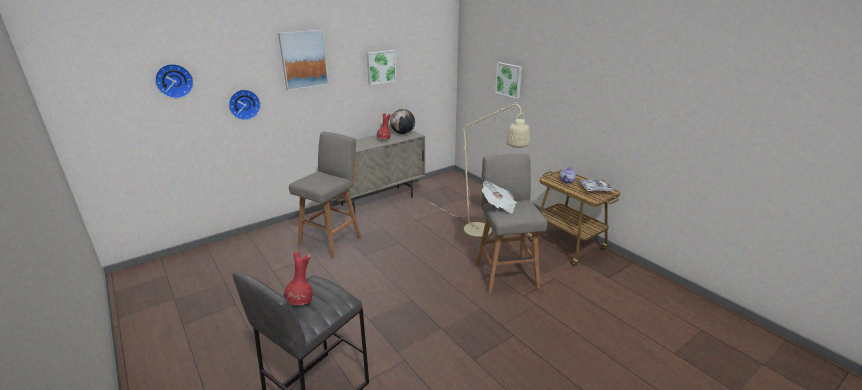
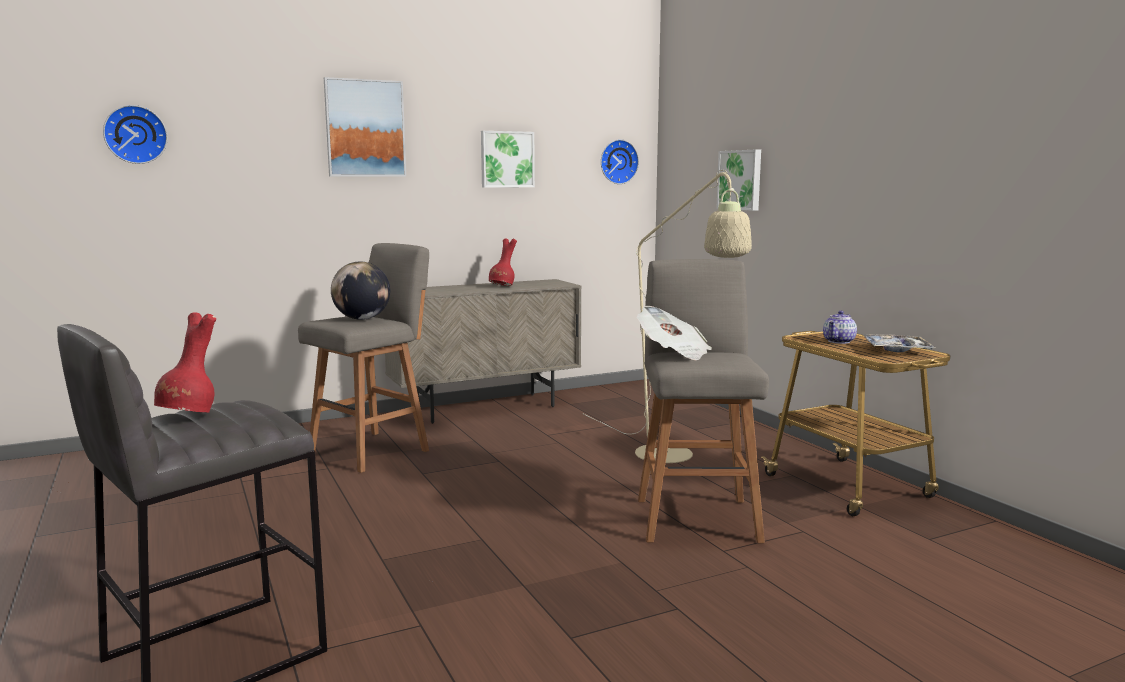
camera: 10 degrees right, 15 degrees down
wall clock [229,90,261,120] -> wall clock moved to [601,139,639,184]
globe [390,109,415,134] -> globe moved to [331,262,390,320]

